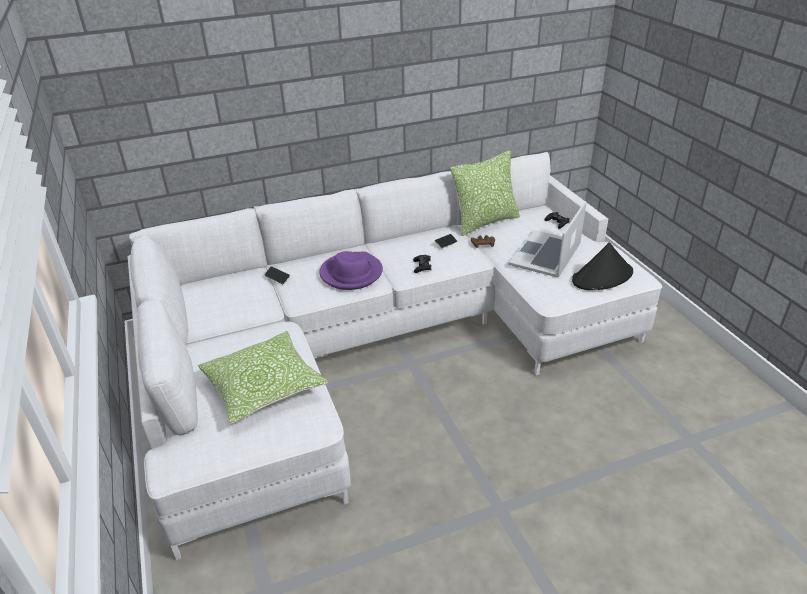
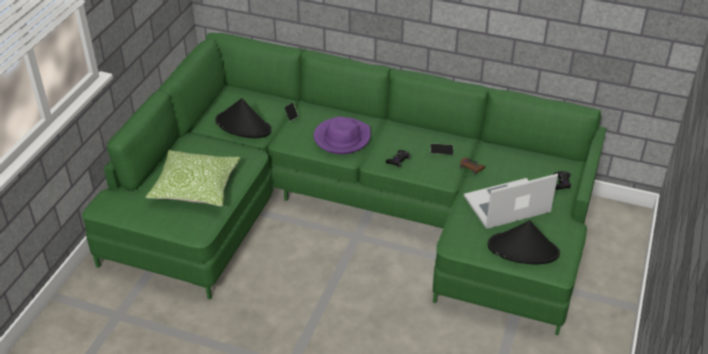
camera: 40 degrees right, 5 degrees up
white sofa [127,152,662,560] -> green sofa [82,33,607,335]
pillow [450,151,520,236] -> none
none -> black hat [215,98,271,138]

